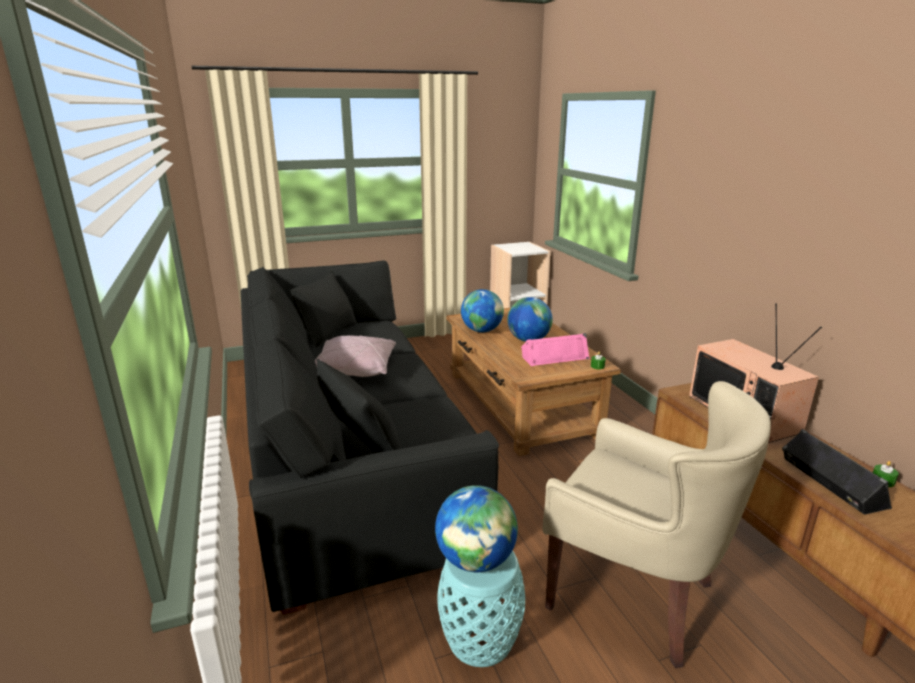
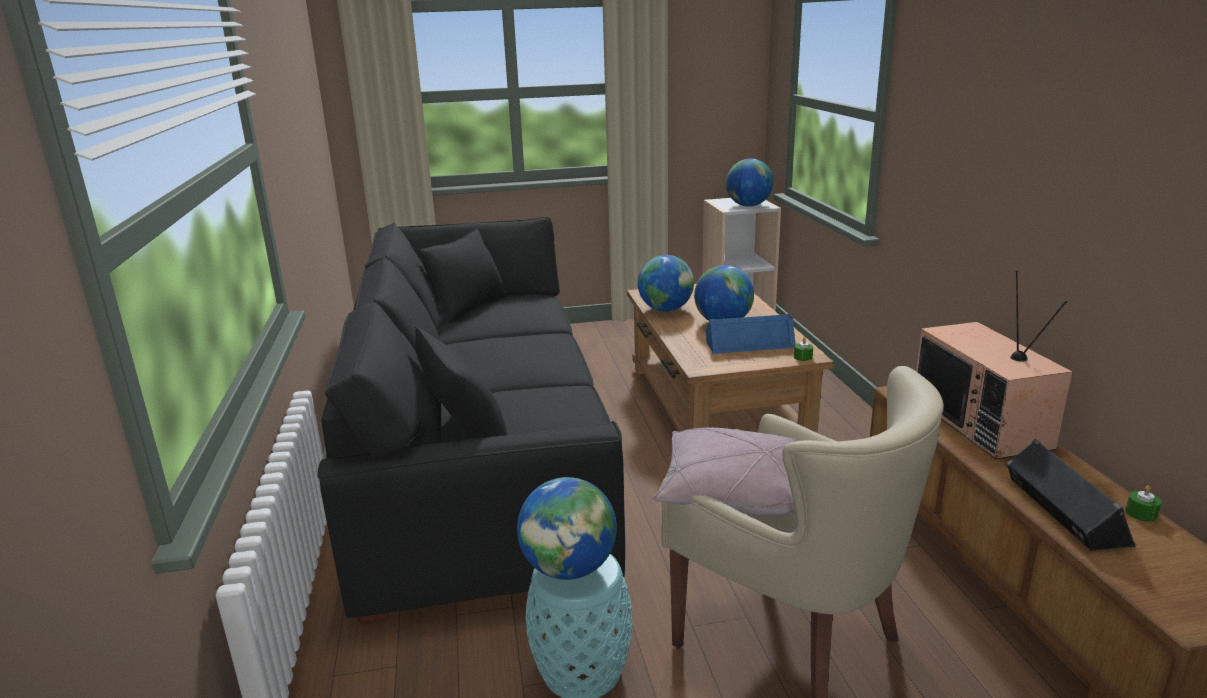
camera: 10 degrees right, 0 degrees up
purple pillow [315,336,396,377] -> purple pillow moved to [653,428,798,516]
pink speaker [521,333,590,366] -> blue speaker [705,313,795,354]
none -> globe [726,159,773,207]

